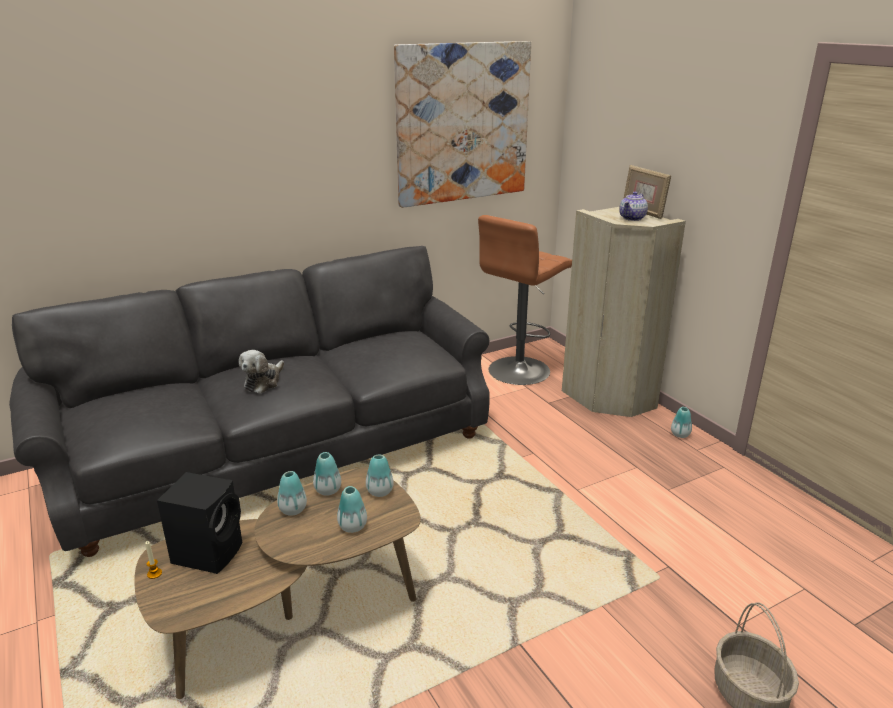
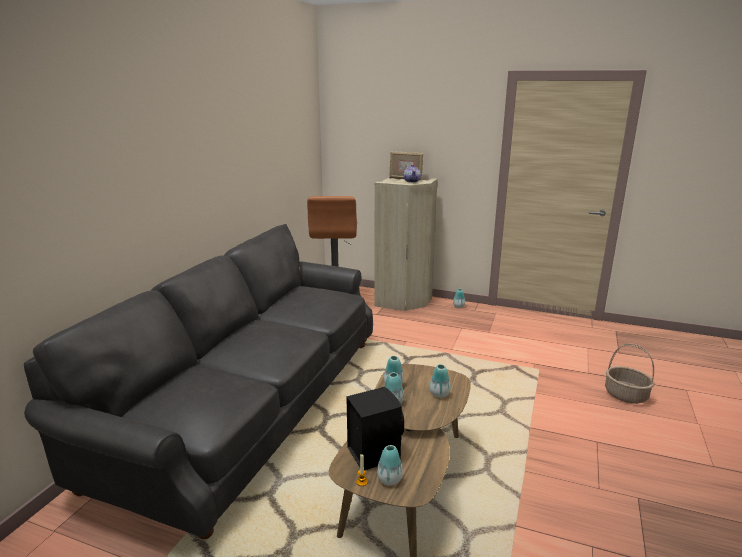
camera: 40 degrees left, 5 degrees down
plush toy [239,350,284,393] -> none
vase [366,455,394,497] -> vase moved to [377,445,403,486]
picture [394,41,531,208] -> none

